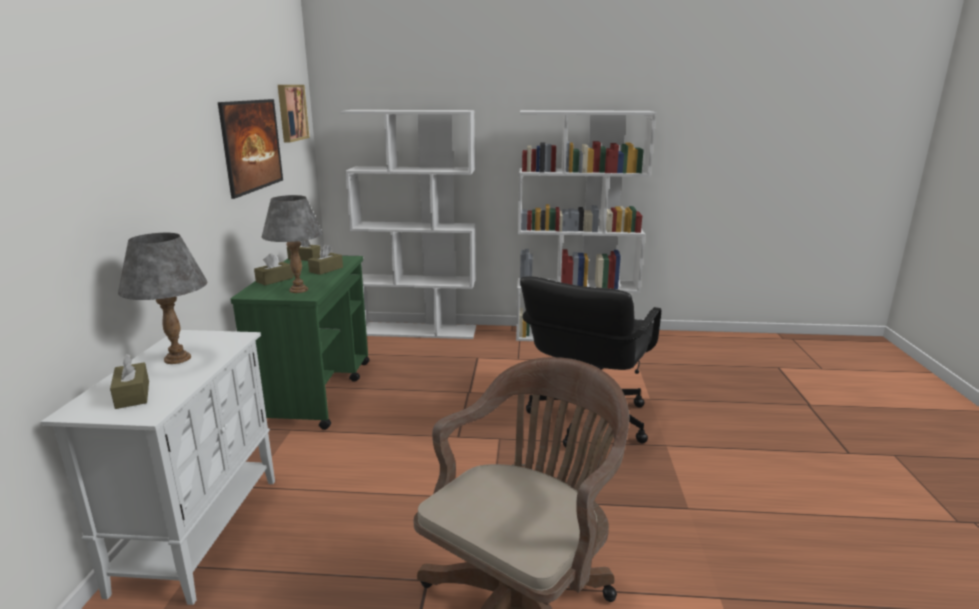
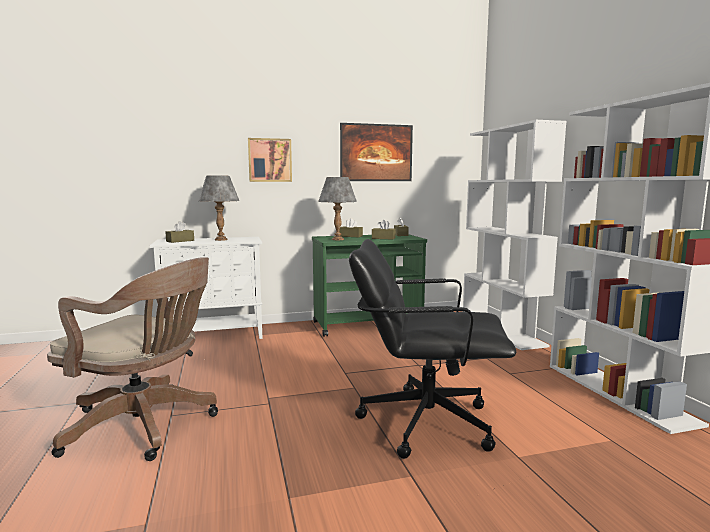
camera: 70 degrees right, 10 degrees down
picture [278,85,310,142] -> picture moved to [248,138,292,182]

